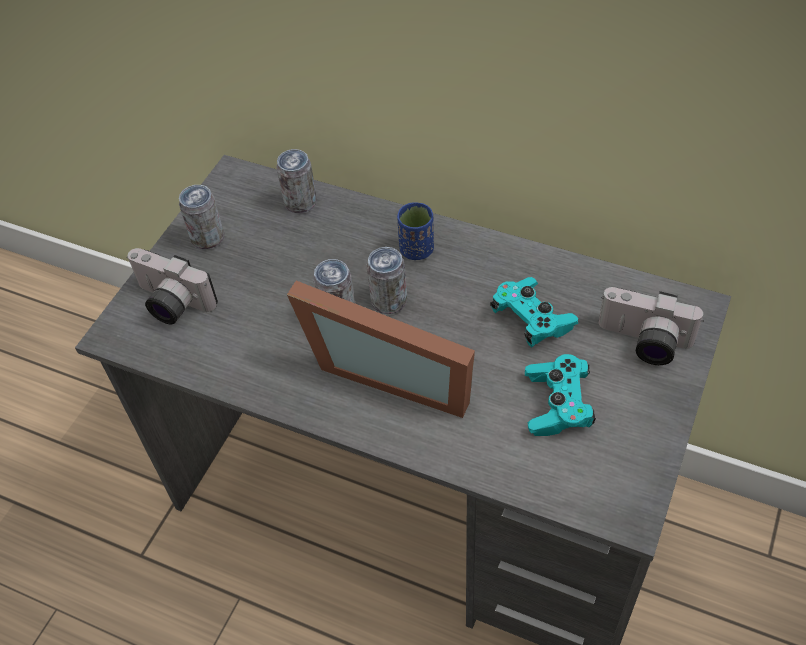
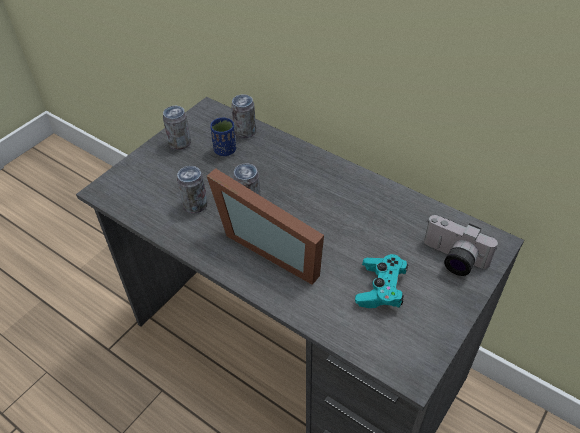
camera: 10 degrees right, 5 degrees down
camera [127,248,218,324] -> none
can [367,247,407,314] -> can moved to [177,166,208,213]
blue cup [397,202,434,260] -> blue cup moved to [210,118,236,156]
turquoise game controller [490,277,578,347] -> none

